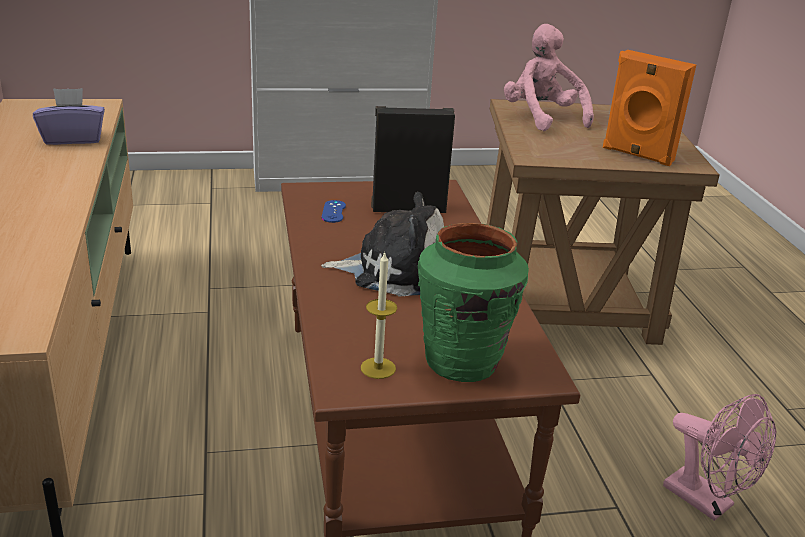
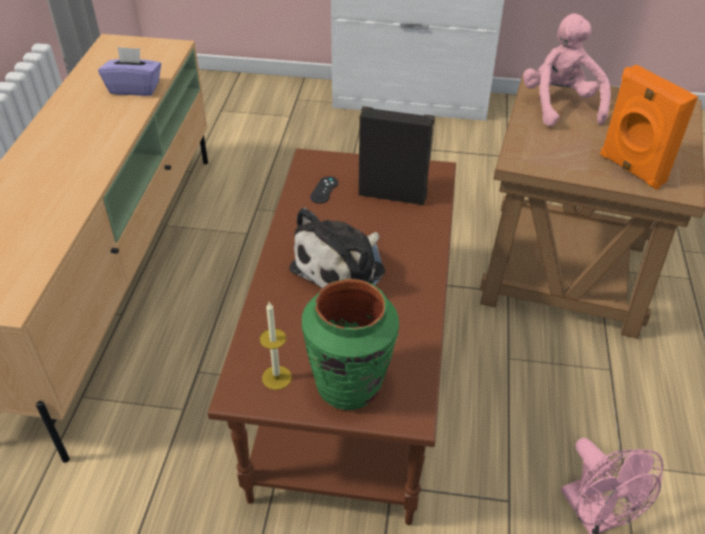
camera: 20 degrees right, 15 degrees up
plush toy [321,192,444,296] -> plush toy turned 105 degrees clockwise [289,207,385,288]
blue game controller [322,200,346,223] -> black game controller [310,176,338,204]

